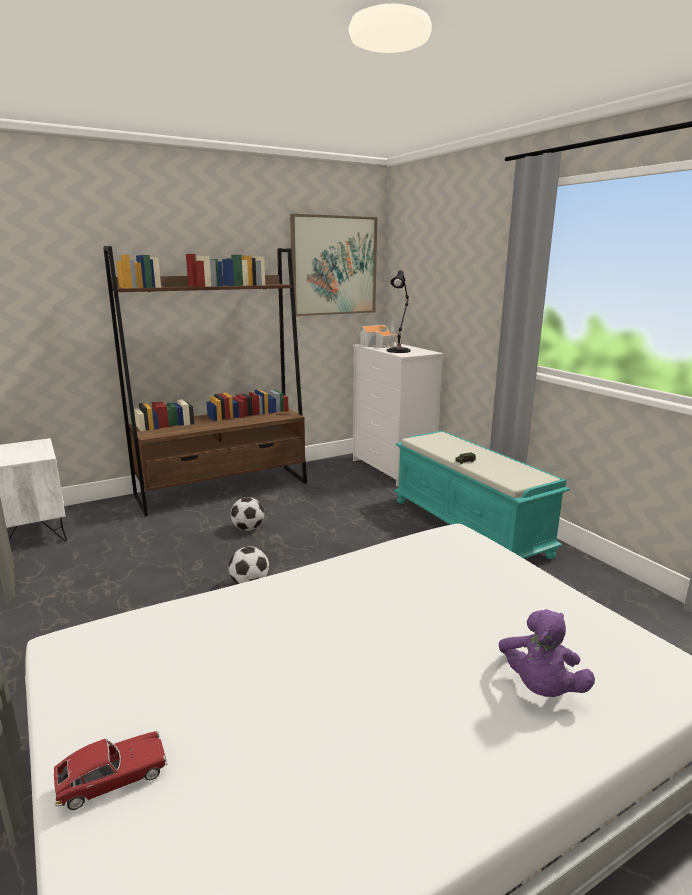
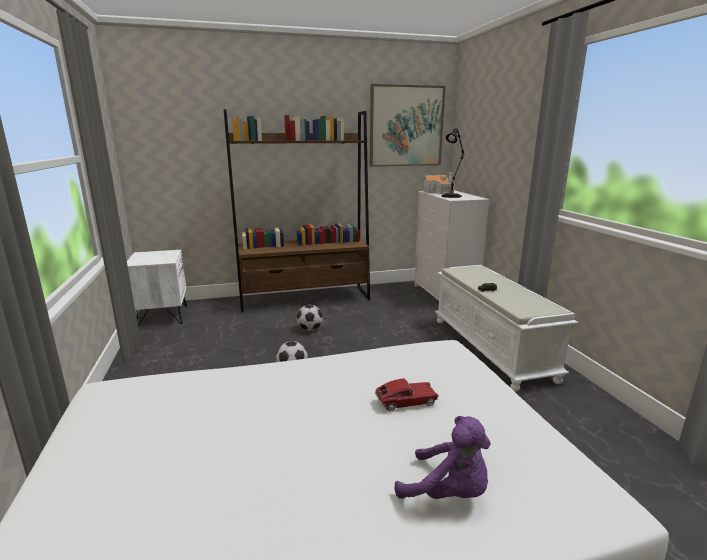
camera: 15 degrees right, 0 degrees up
toy car [53,731,167,810] -> toy car moved to [375,378,438,412]
turquoise bench [394,431,570,559] -> white bench [435,265,578,392]
purple plush toy [499,609,595,697] -> purple plush toy turned 90 degrees counterclockwise [395,416,491,499]

